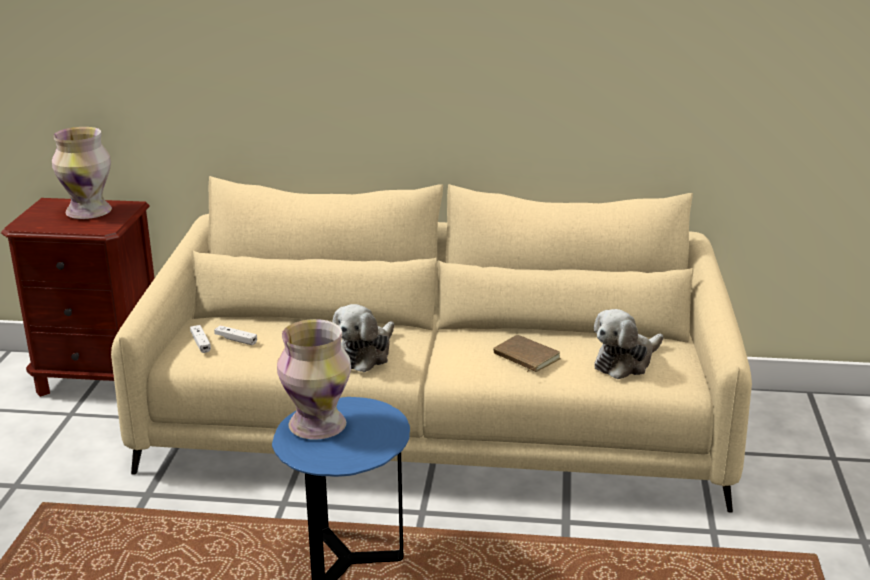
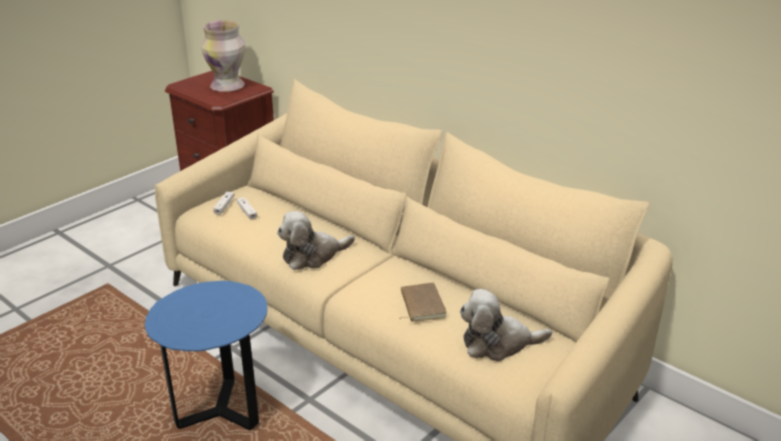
camera: 35 degrees right, 5 degrees up
vase [277,319,351,440] -> none

